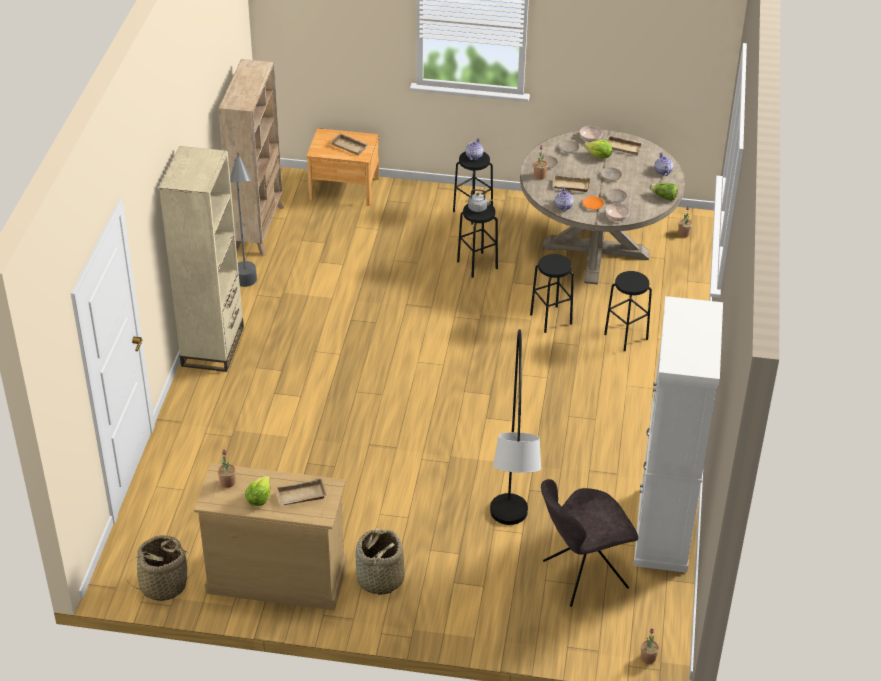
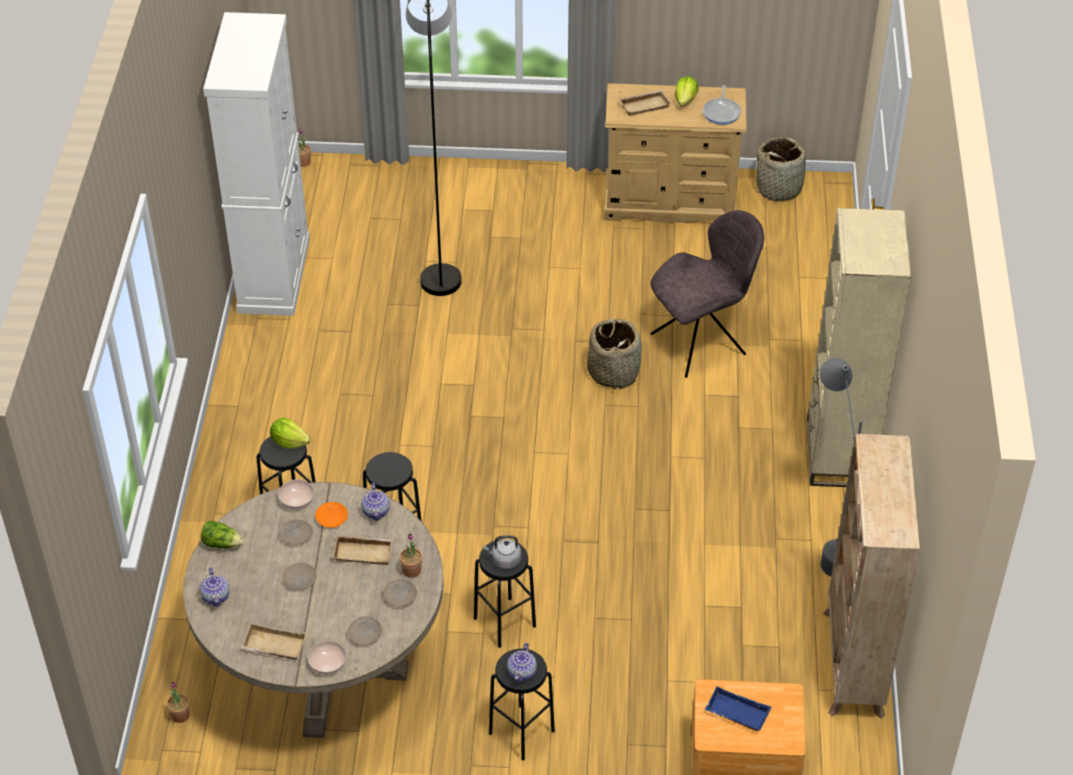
camera: 175 degrees right, 5 degrees up
potted plant [218,450,236,488] -> frying pan [703,85,741,125]
beige tray [331,133,369,155] -> blue tray [705,686,771,731]
basket [355,528,405,597] -> basket moved to [587,319,642,390]
grey chair [541,479,638,607] -> grey chair moved to [650,210,764,378]
lettuce [584,140,612,159] -> lettuce moved to [270,418,311,449]

